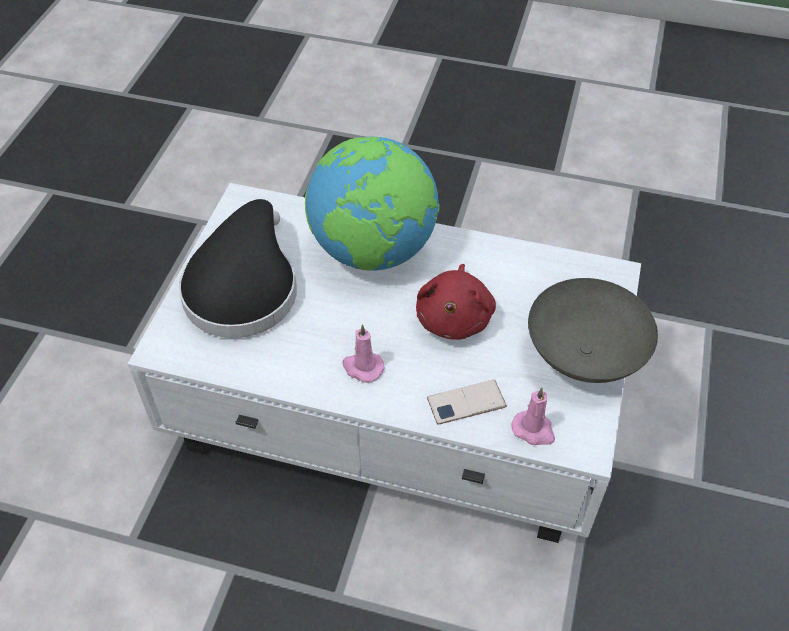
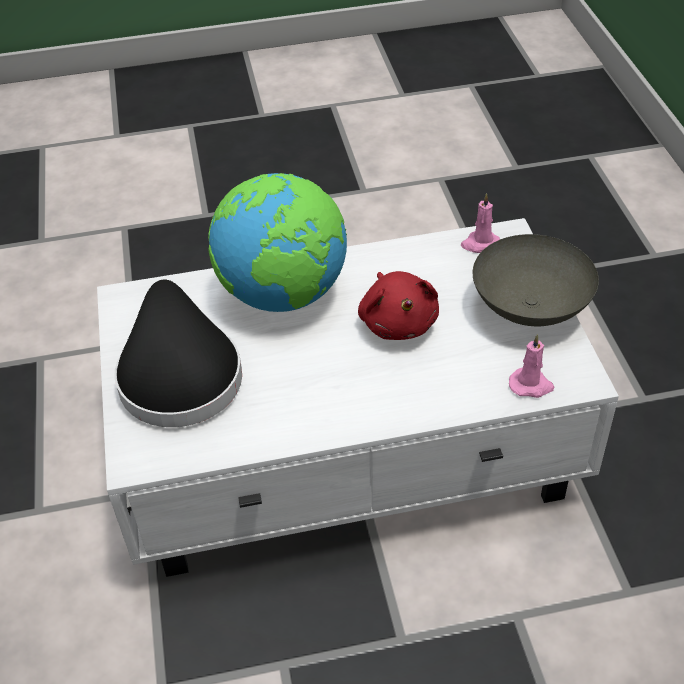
camera: 25 degrees left, 5 degrees down
pink candle [342,324,385,383] -> pink candle moved to [461,193,500,253]
phone [427,380,507,425] -> none

